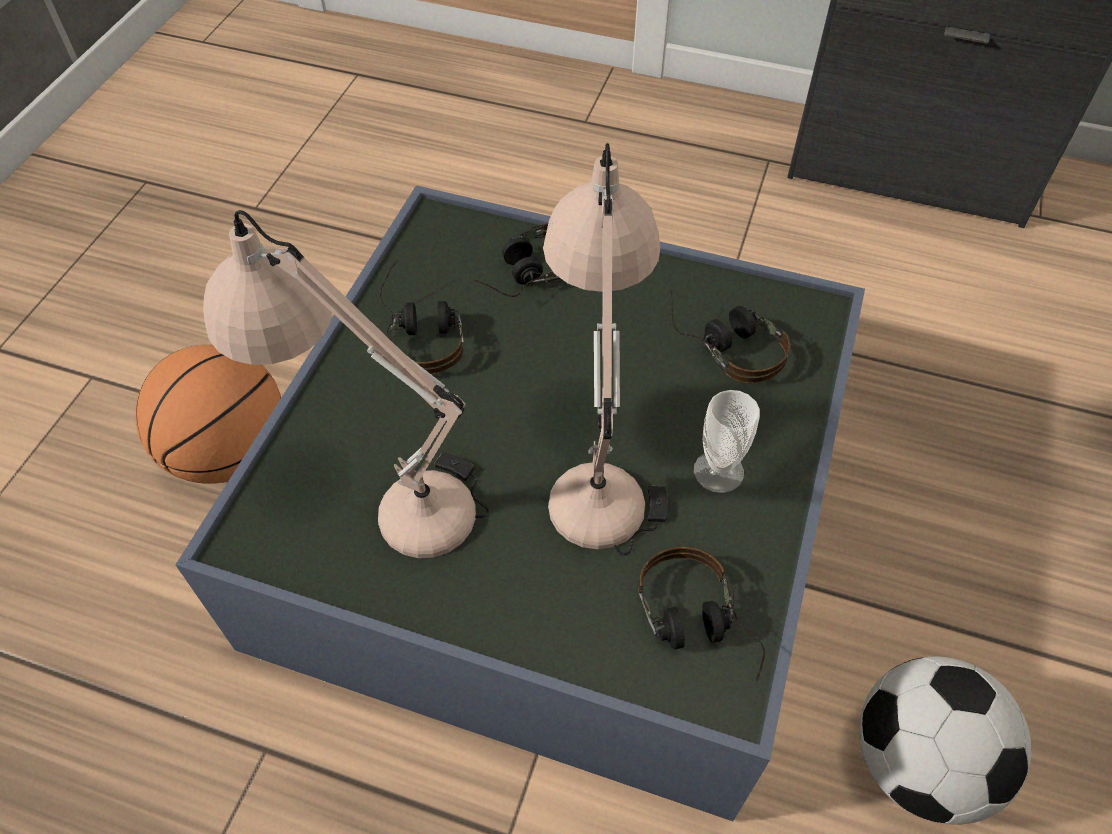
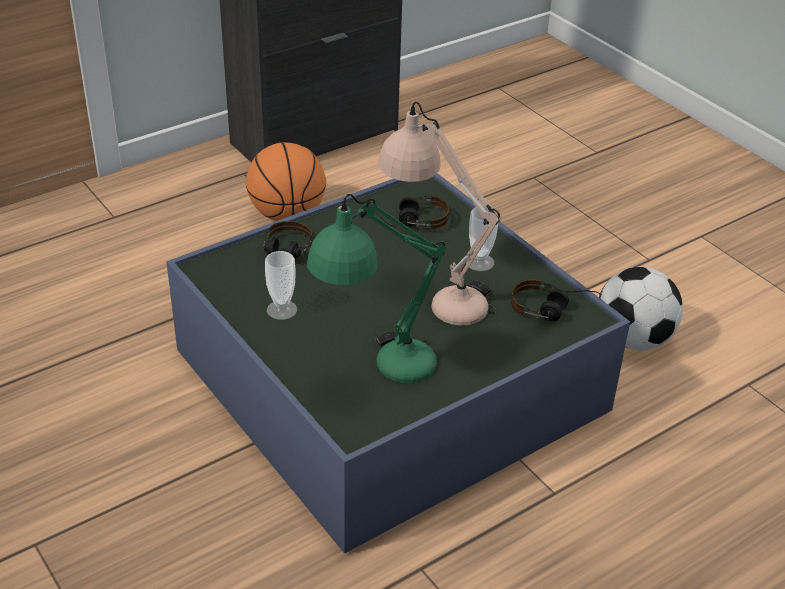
camera: 55 degrees left, 15 degrees down
basketball [135,345,281,484] -> basketball moved to [246,142,326,221]
beige table lamp [203,210,489,558] -> green table lamp [307,194,446,383]
headphones [380,260,464,374] -> cup [265,251,297,320]

